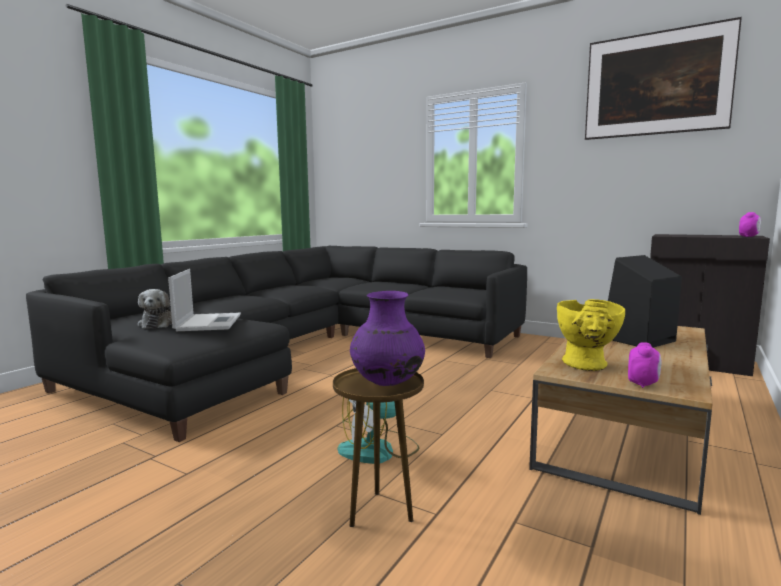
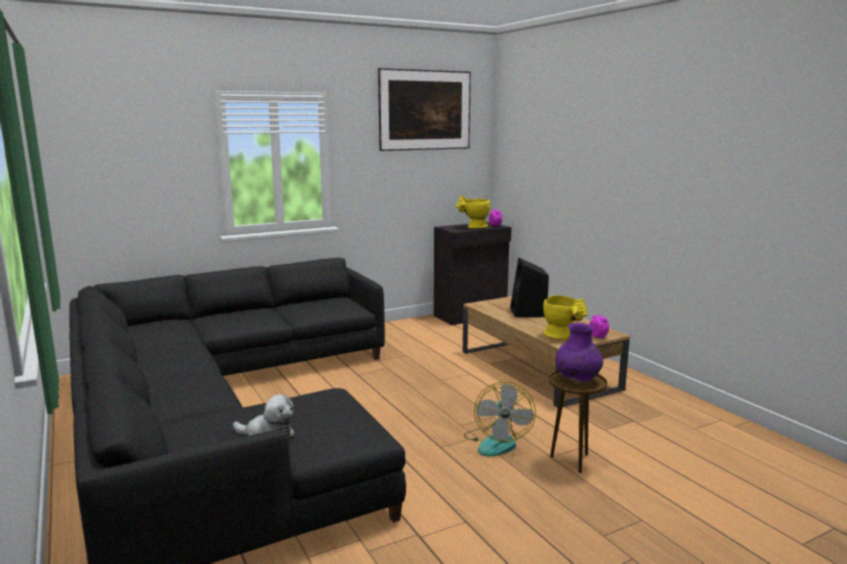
camera: 60 degrees left, 5 degrees up
laptop [168,269,241,331] -> none
none -> yellow vase [455,196,490,229]

